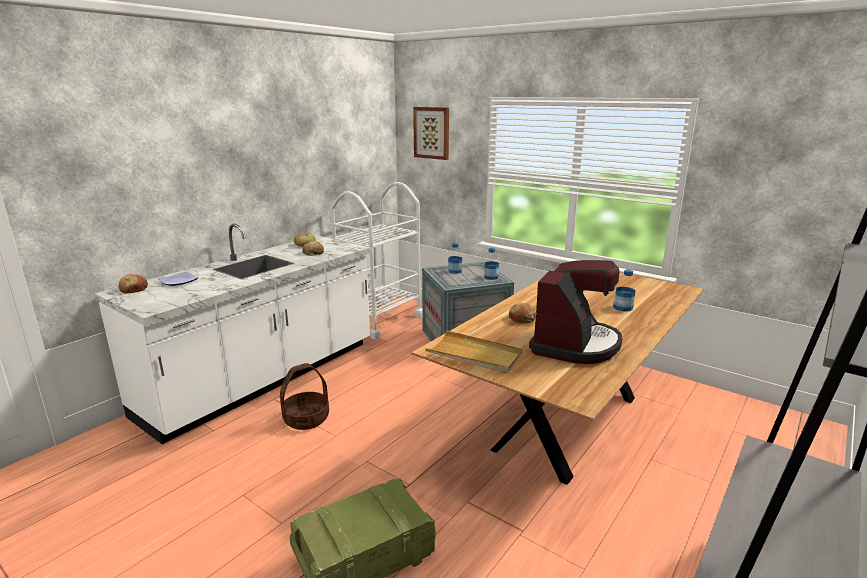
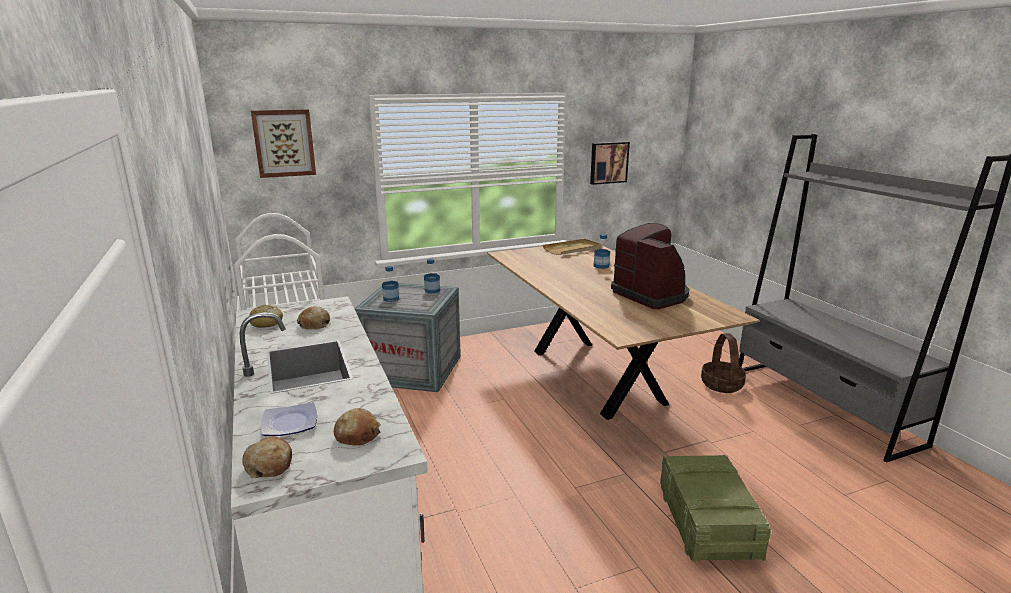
camera: 60 degrees left, 0 degrees up
basket [280,363,329,430] -> basket moved to [701,333,746,393]
beige tray [425,330,523,373] -> beige tray moved to [543,239,602,255]
bread [509,303,536,324] -> bread moved to [334,408,381,446]
none -> picture [590,142,630,185]

